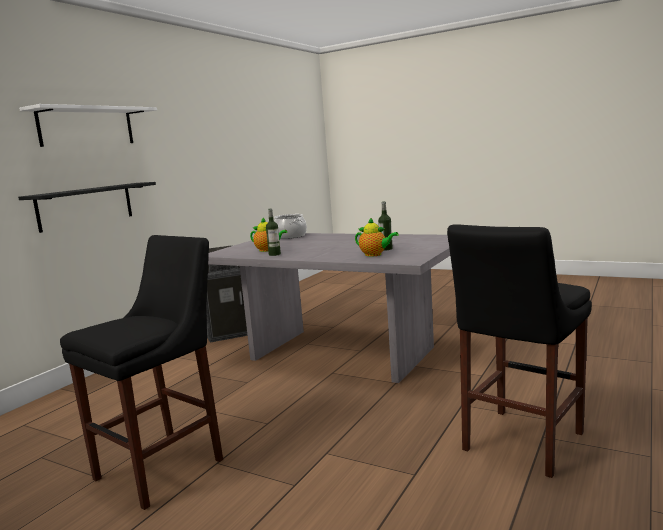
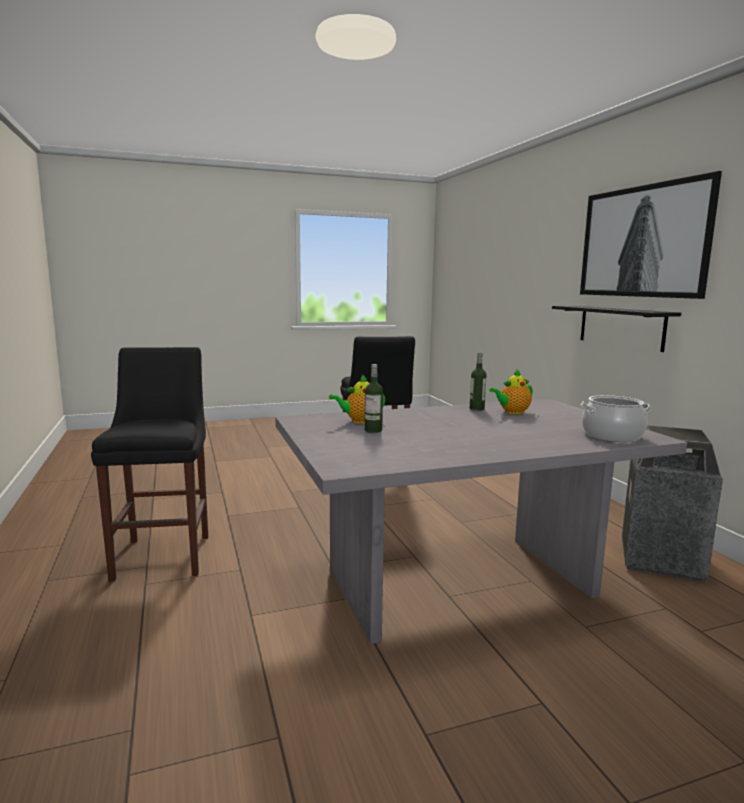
camera: 130 degrees right, 0 degrees up
white shelf [19,104,157,147] -> picture [580,171,722,299]

